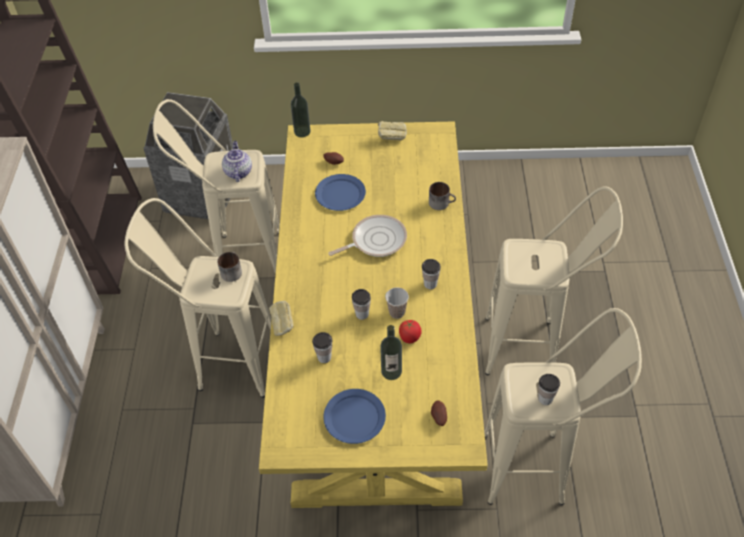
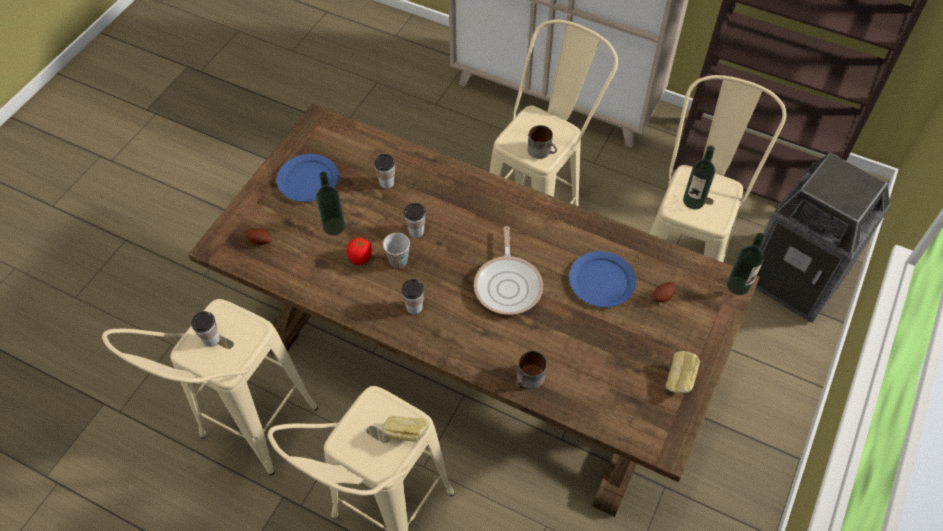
camera: 115 degrees right, 5 degrees up
teapot [222,141,252,182] -> bottle [683,145,715,210]
yellow dining table [259,121,488,508] -> brown dining table [188,104,760,517]
bread [269,300,294,336] -> bread moved to [383,416,430,442]

